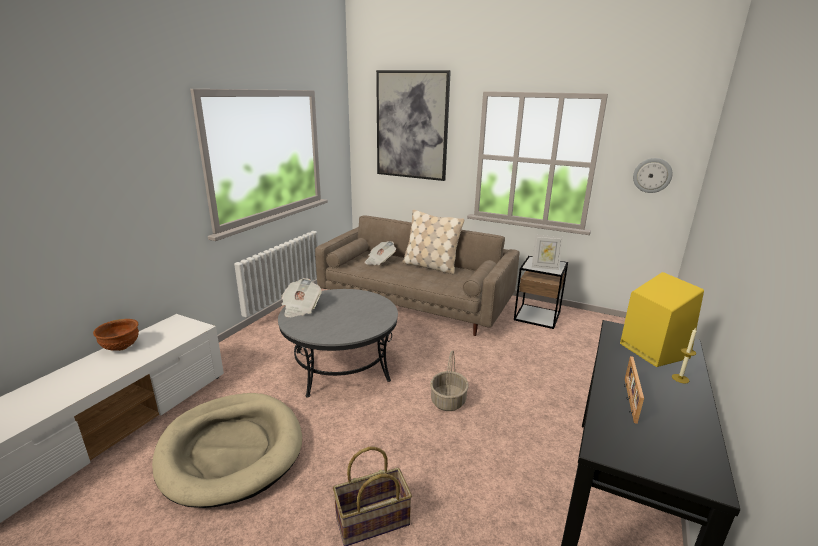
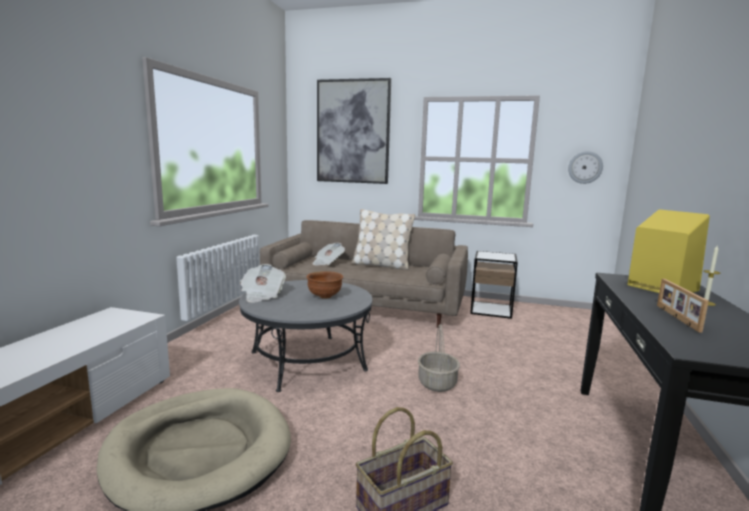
camera: 10 degrees left, 10 degrees down
brown bowl [93,319,139,351] -> brown bowl moved to [307,271,343,299]
picture frame [532,235,563,270] -> none

